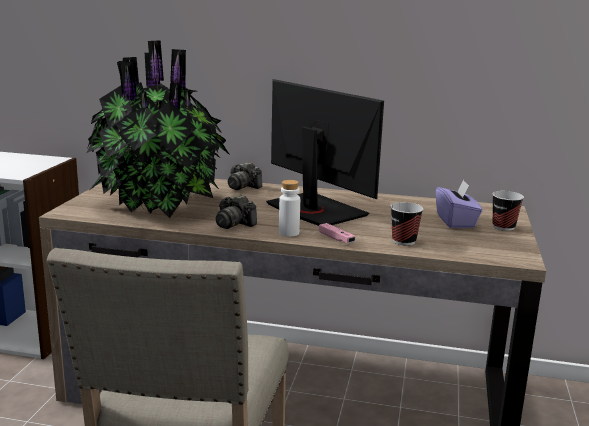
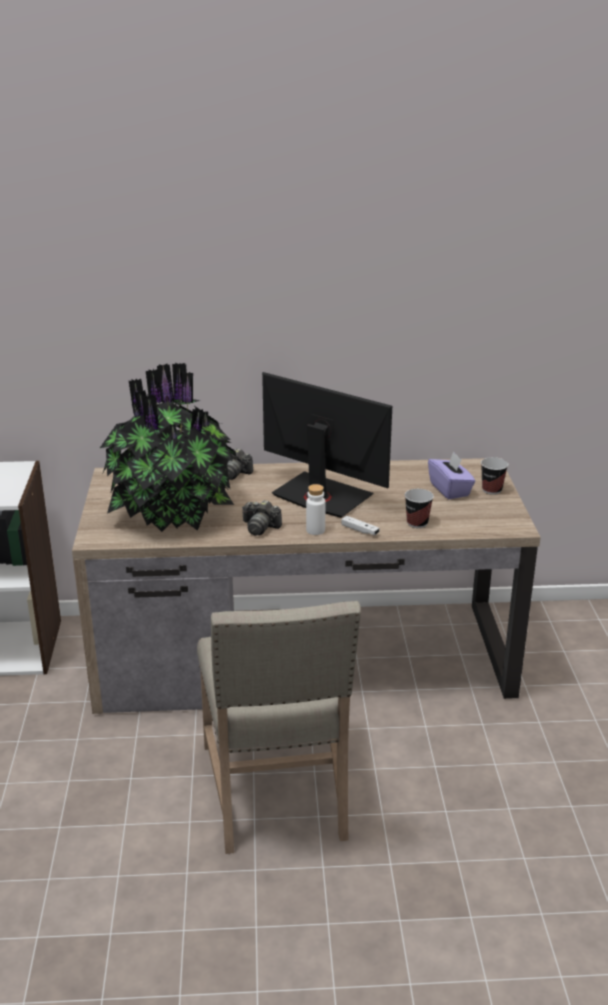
camera: 15 degrees left, 10 degrees up
pink game controller [319,223,356,243] -> white game controller [341,516,379,535]

